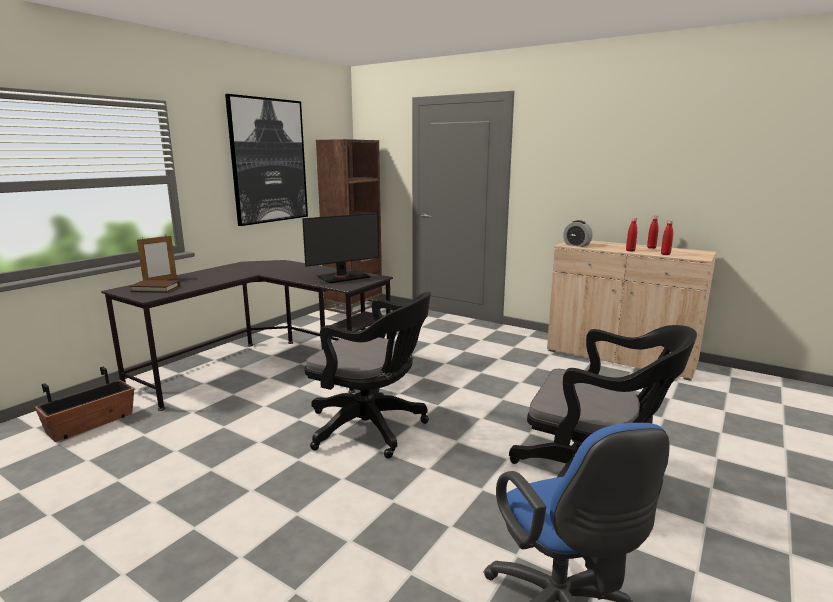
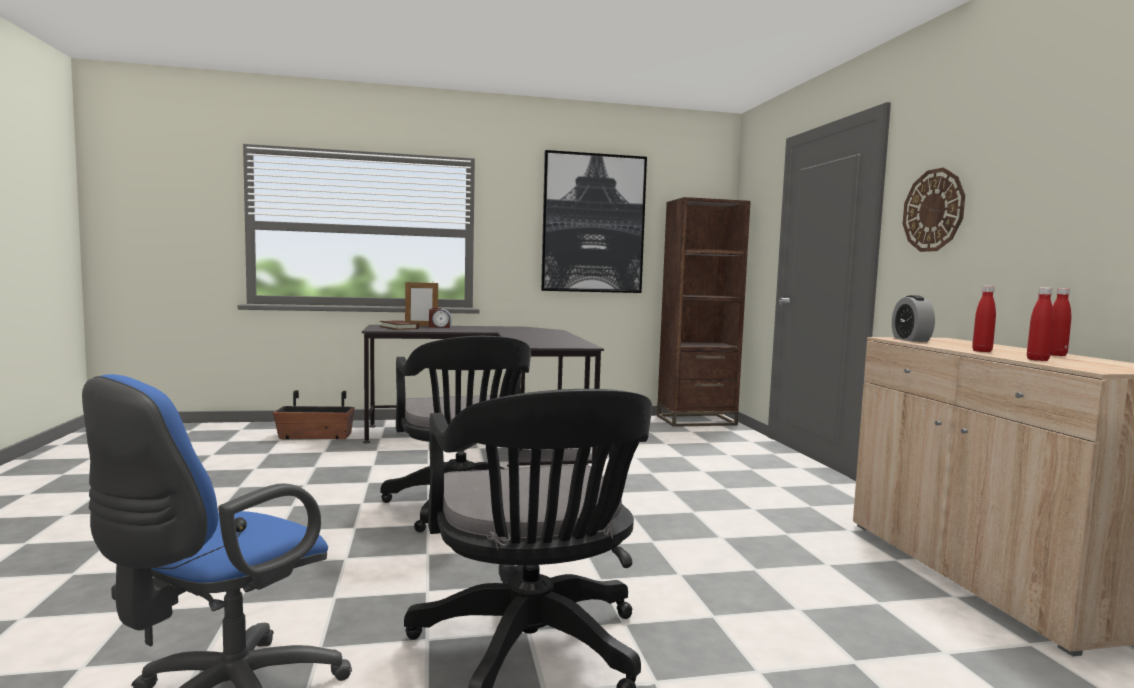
camera: 45 degrees right, 10 degrees down
monitor [302,213,379,283] -> none
none -> alarm clock [429,308,451,328]
none -> wall clock [903,168,965,252]

